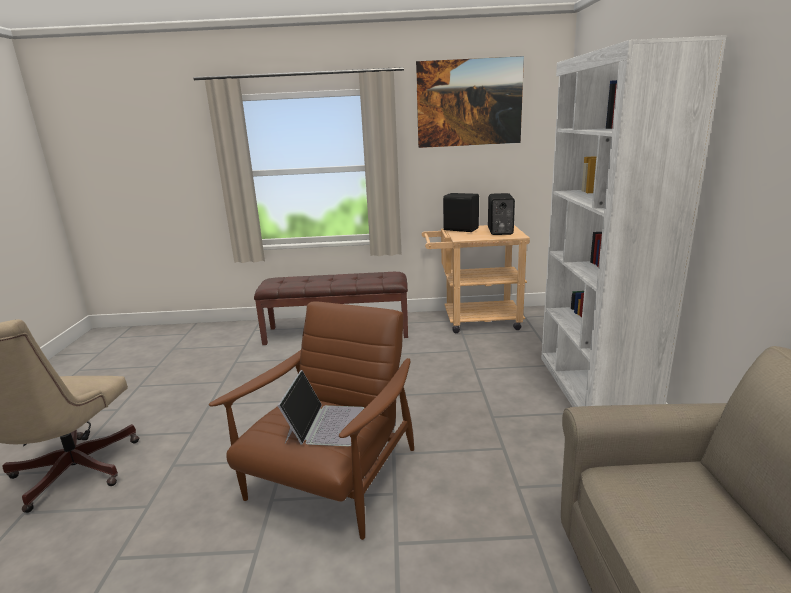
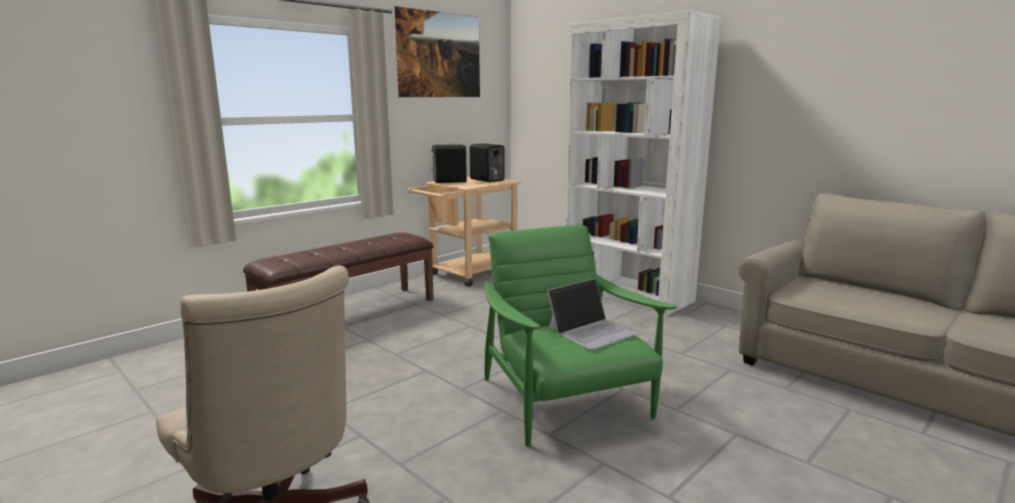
camera: 45 degrees left, 5 degrees down
brown armchair [209,301,414,540] -> green armchair [484,225,677,447]
laptop [278,370,364,446] -> laptop turned 90 degrees clockwise [547,278,638,350]

